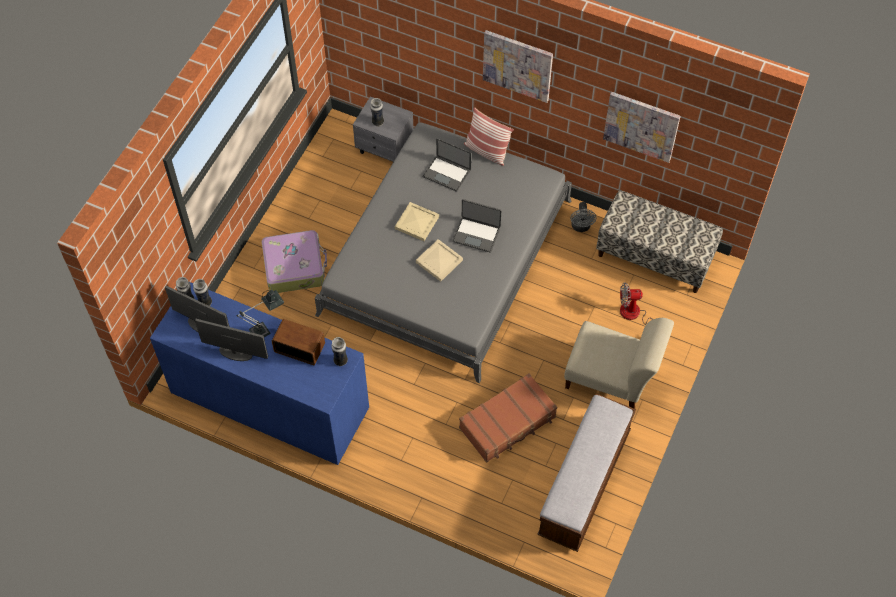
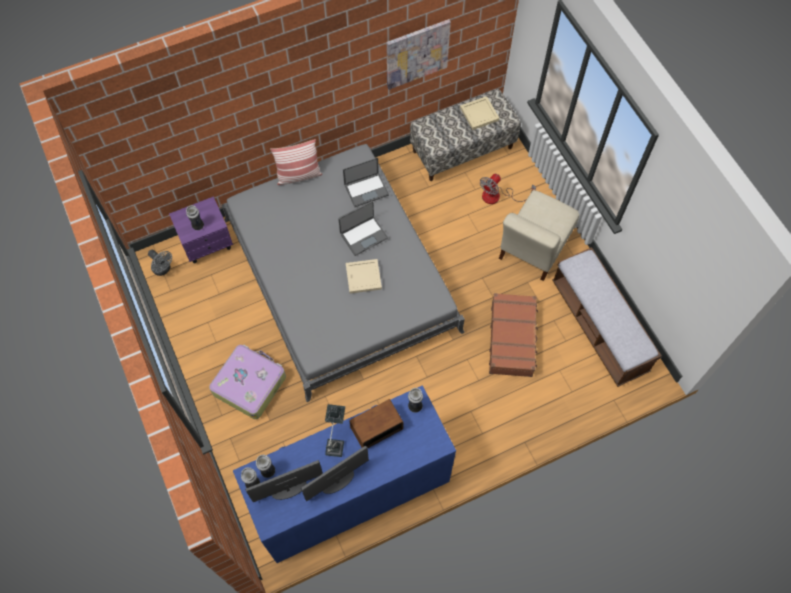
camera: 50 degrees left, 5 degrees up
grey nightstand [353,96,413,162] -> purple nightstand [169,196,233,263]
beige tray [395,202,439,241] -> beige tray moved to [460,96,500,130]
laptop [423,138,471,192] -> laptop moved to [343,158,389,207]
picture [483,30,553,103] -> none
beige chair [564,318,674,409] -> beige chair turned 150 degrees clockwise [499,190,579,281]
grey fan [570,202,596,232] -> grey fan moved to [148,249,172,276]

